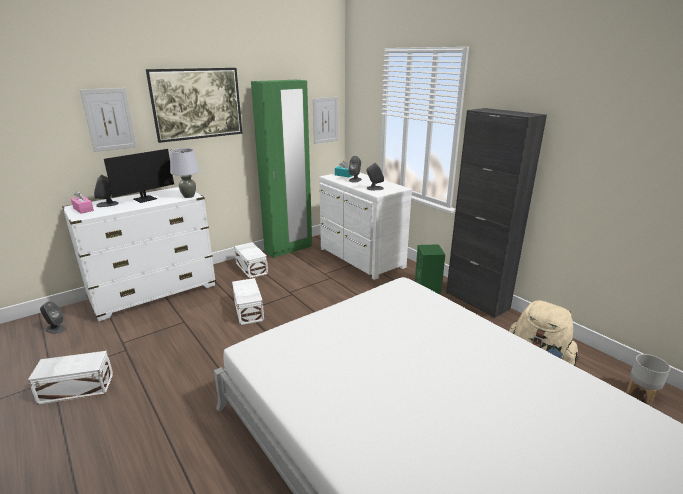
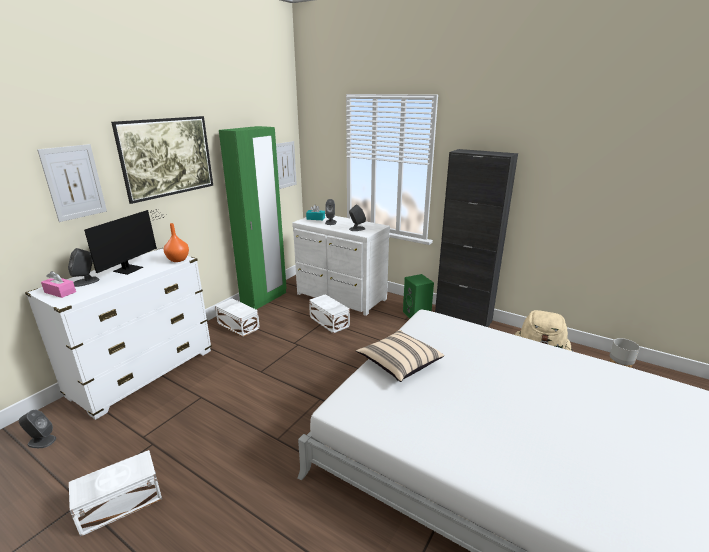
camera: 20 degrees left, 0 degrees up
grey table lamp [170,148,200,198] -> orange vase [164,223,189,262]
white storage box [232,278,264,325] -> white storage box moved to [309,294,350,334]
none -> beige pillow [356,330,444,382]

